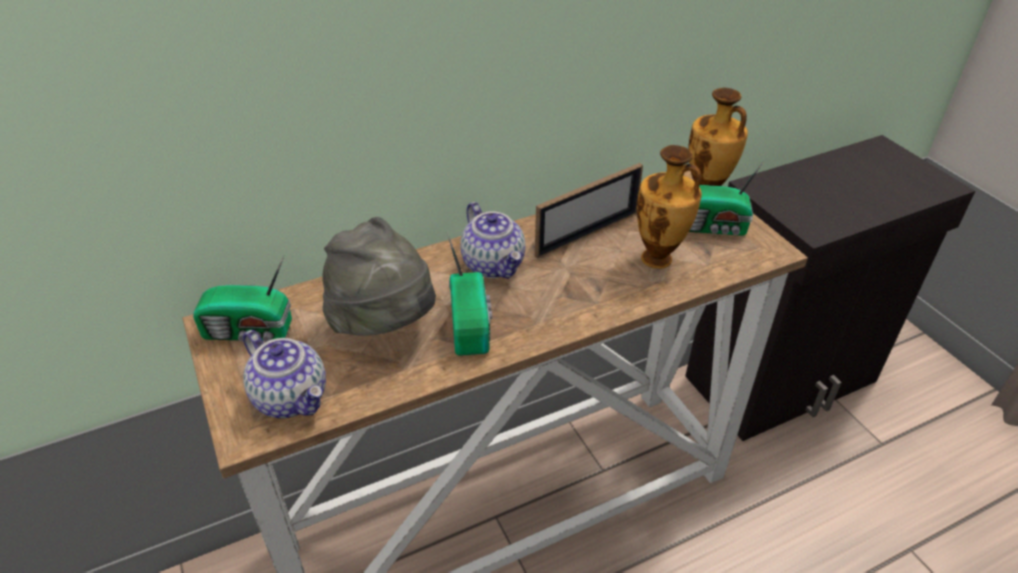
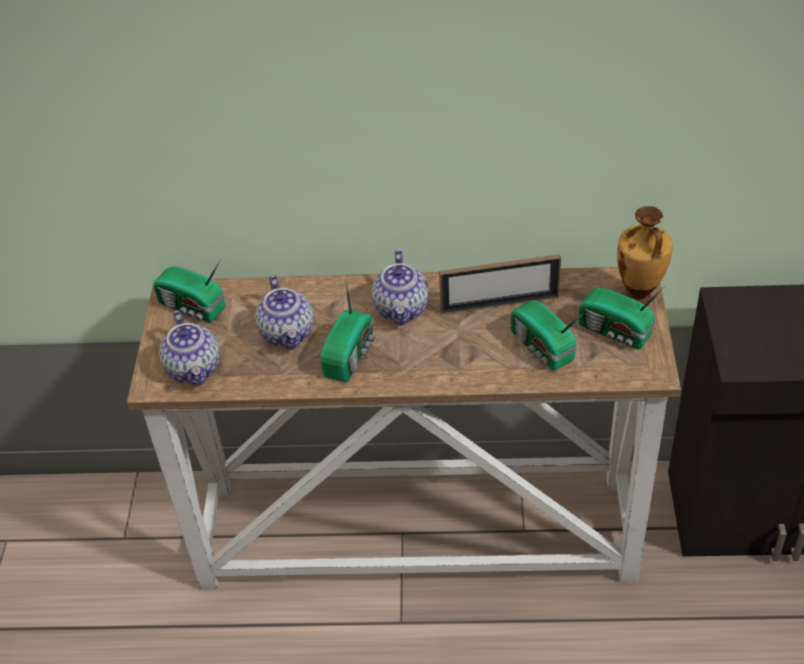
camera: 30 degrees right, 5 degrees up
grey hat [322,217,436,336] -> teapot [255,275,314,350]
vase [637,145,702,269] -> radio [511,300,584,371]

